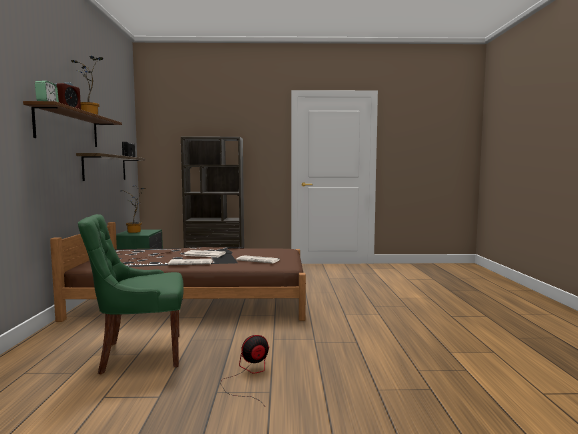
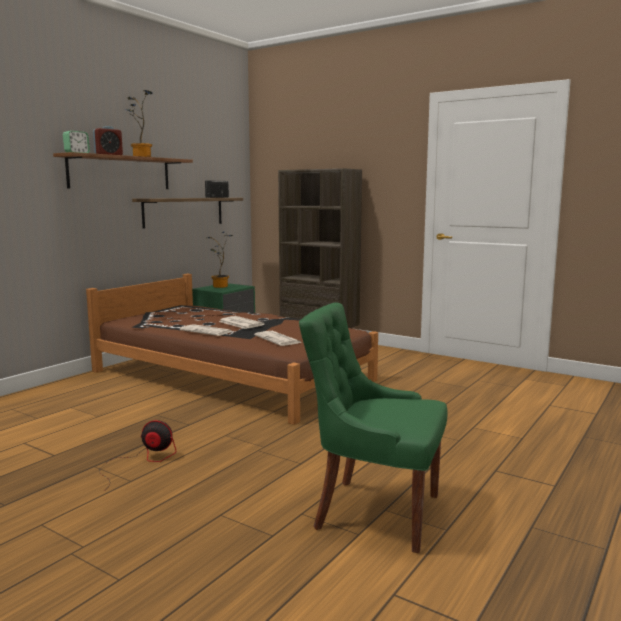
camera: 35 degrees right, 5 degrees up
green chair [78,214,184,375] -> green chair moved to [299,302,448,553]

